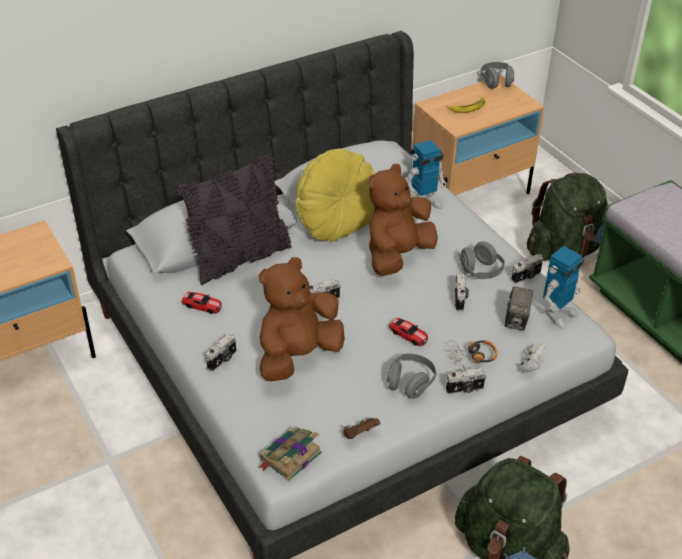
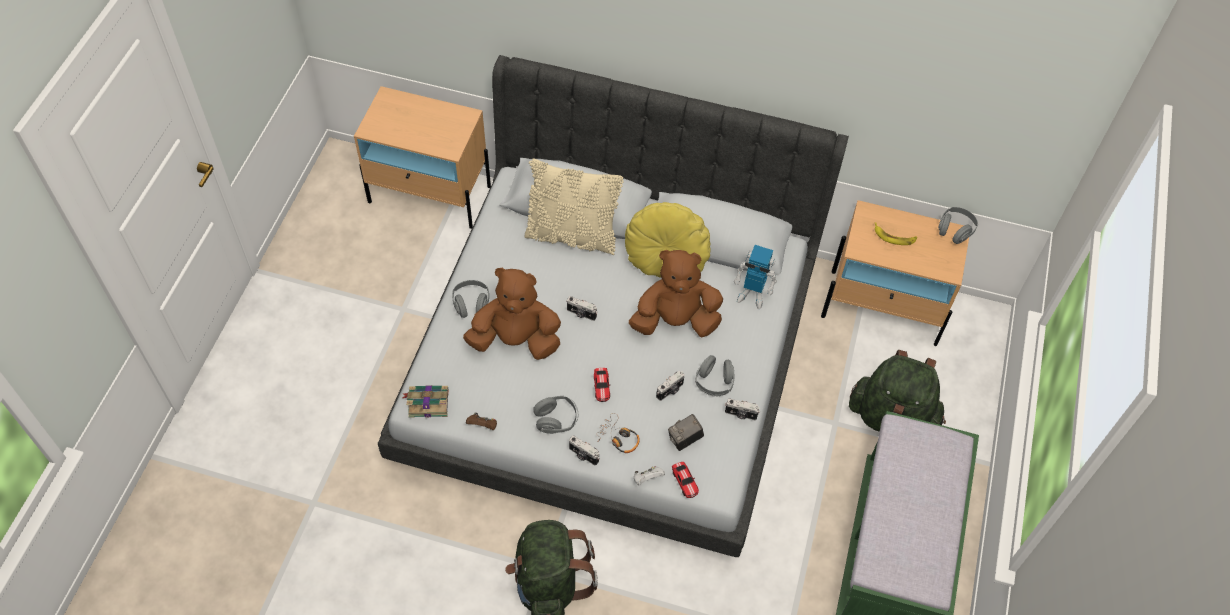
camera: 45 degrees right, 15 degrees up
black pillow [177,154,292,285] -> beige pillow [524,158,624,255]
toy car [182,291,222,314] -> toy car moved to [672,462,699,498]
camera [206,333,236,372] -> grey headphones [452,280,489,318]
toy robot [543,246,584,329] -> none

